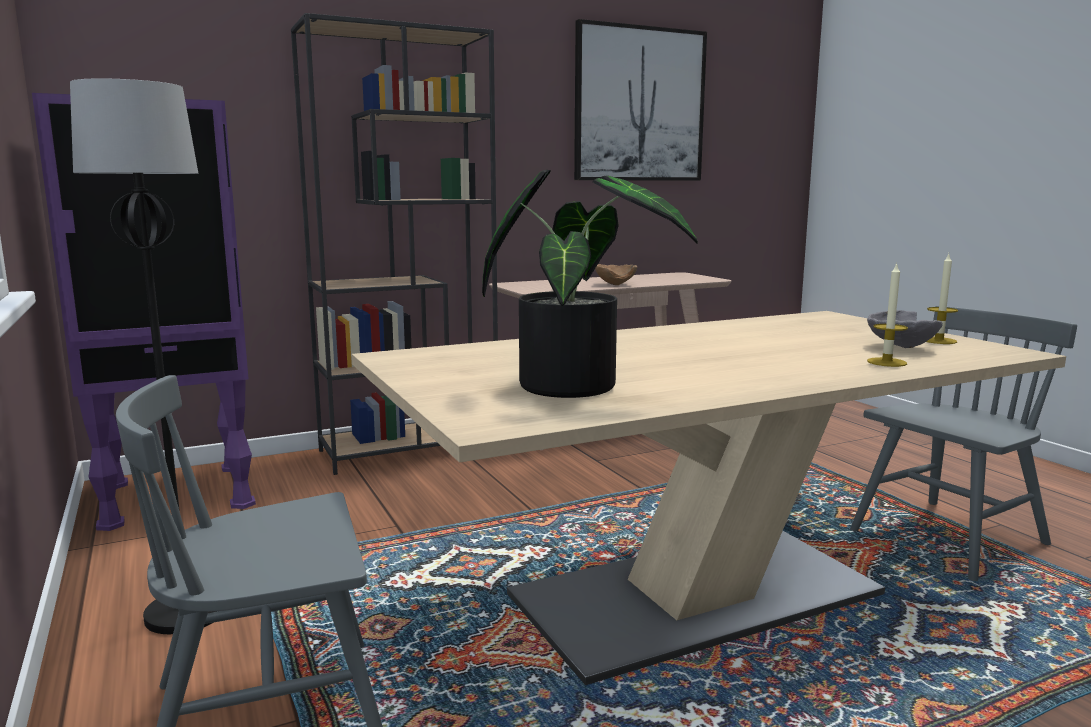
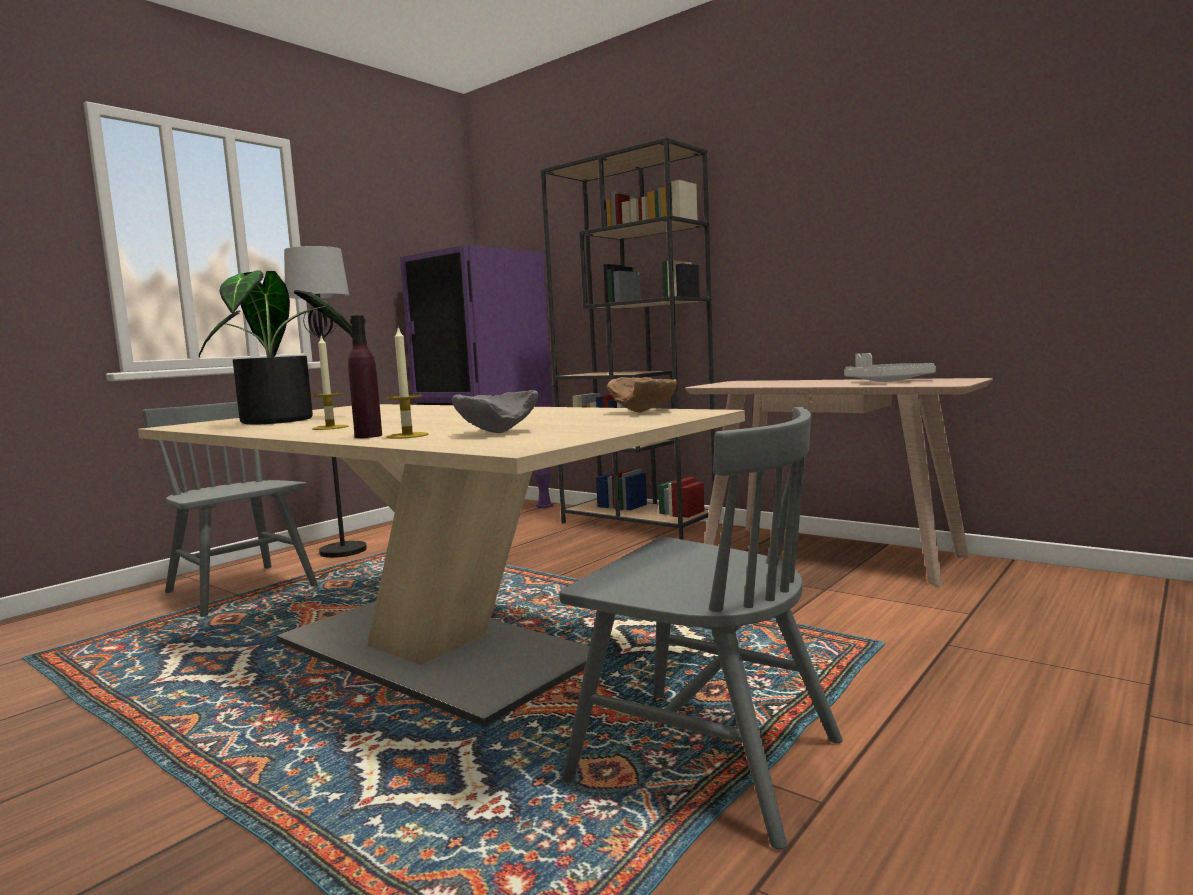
camera: 65 degrees right, 5 degrees down
picture [574,19,707,181] -> none
brown bowl [595,264,637,285] -> brown bowl moved to [607,377,677,413]
candle [926,254,958,344] -> candle moved to [312,336,349,430]
none -> purple bottle [348,315,382,438]
none -> grey tray [844,353,936,382]

